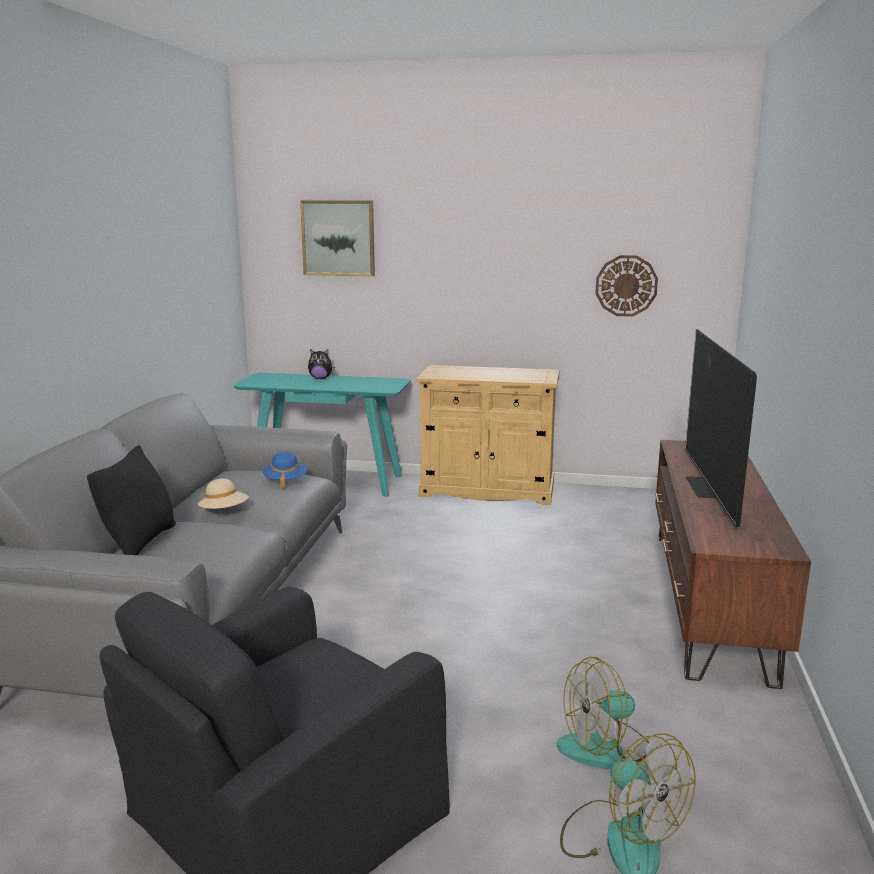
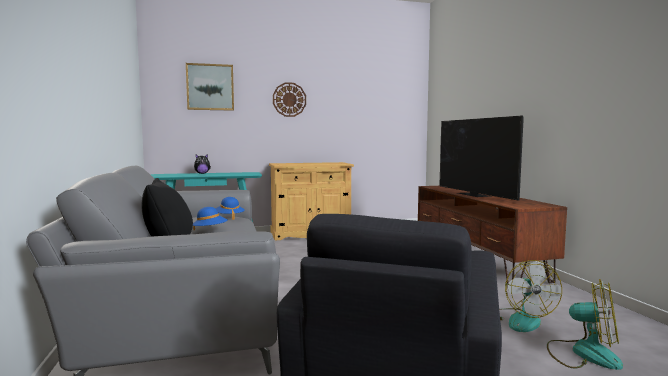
camera: 25 degrees left, 10 degrees down
beige hat [198,478,249,509] -> blue hat [193,207,228,230]
fan [557,657,649,769] -> fan turned 45 degrees counterclockwise [499,260,562,332]
wall clock [595,255,658,317] -> wall clock moved to [273,82,306,117]

